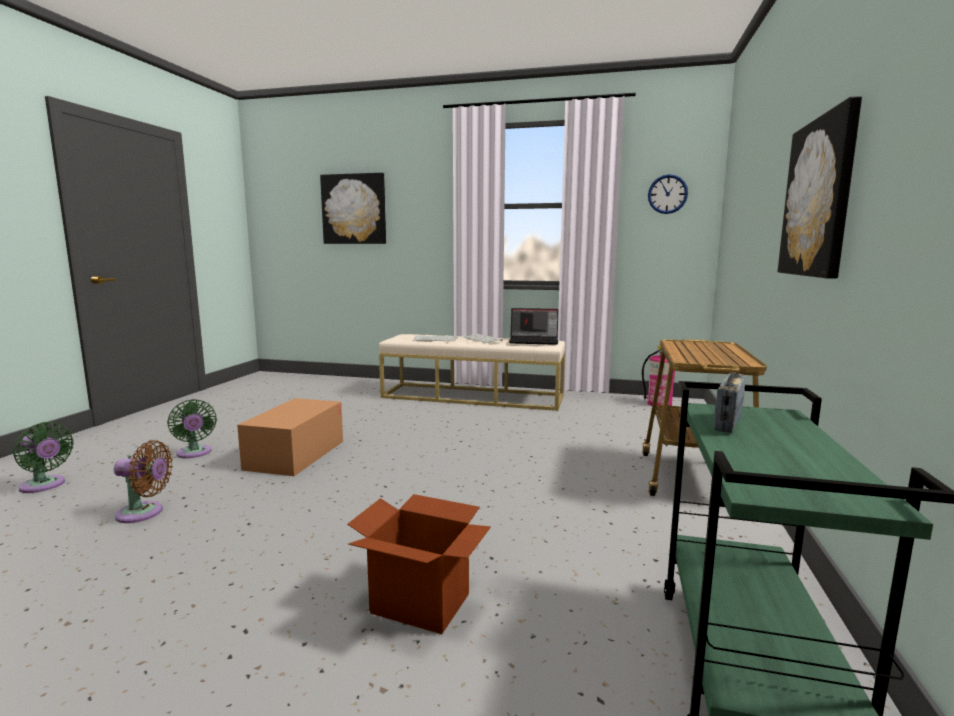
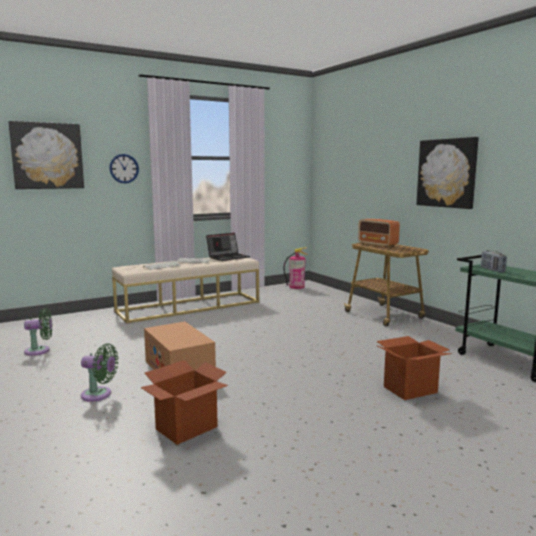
camera: 45 degrees left, 0 degrees up
green fan [13,422,74,493] -> green fan moved to [24,308,52,356]
brown fan [114,440,173,523] -> cardboard box [140,360,228,445]
wall clock [648,174,688,214] -> wall clock moved to [109,154,139,184]
none -> radio [358,219,400,247]

